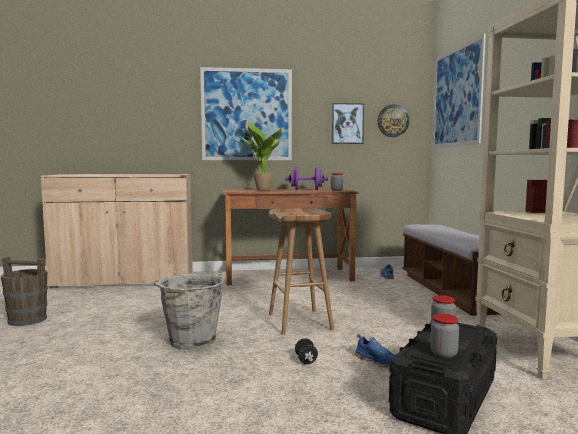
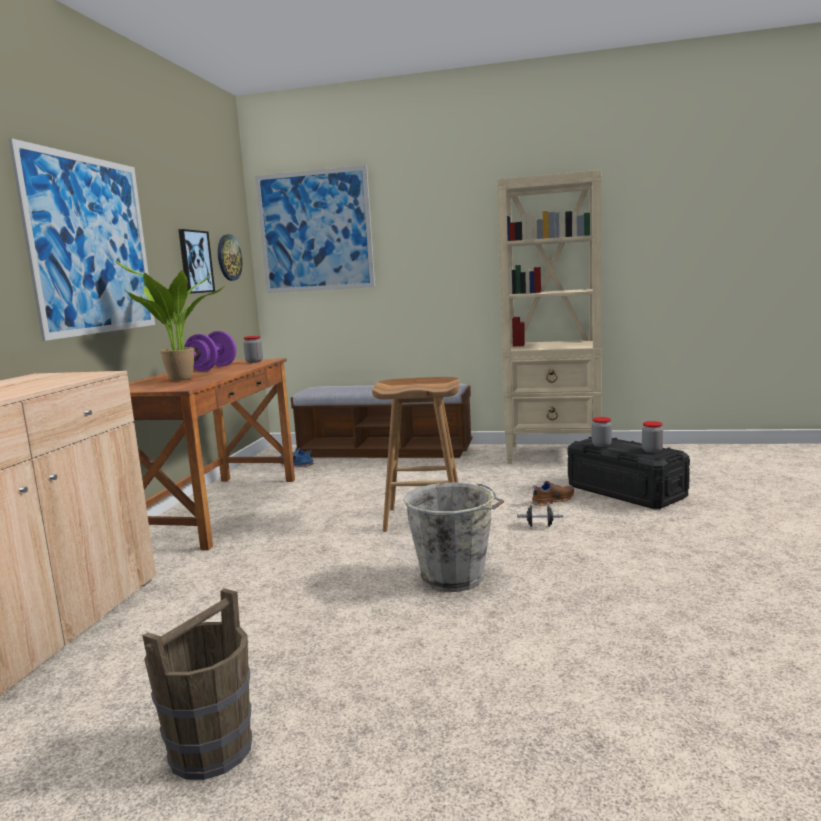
camera: 70 degrees left, 5 degrees up
blue shoe [355,334,396,368] -> brown shoe [531,481,574,506]

